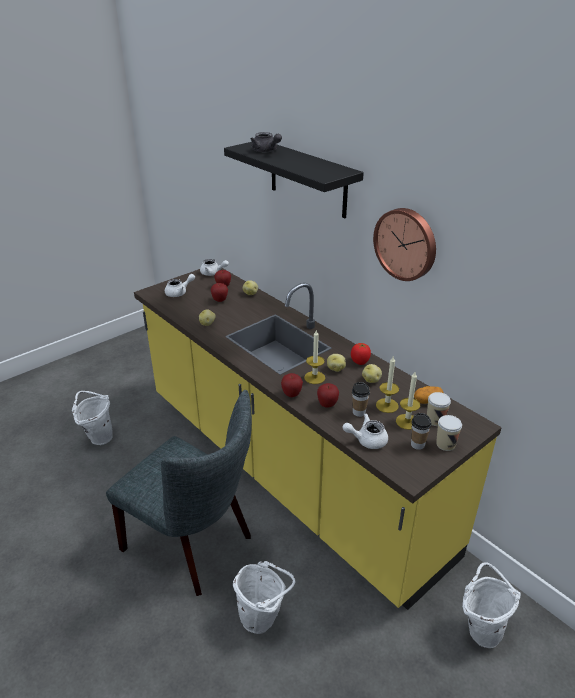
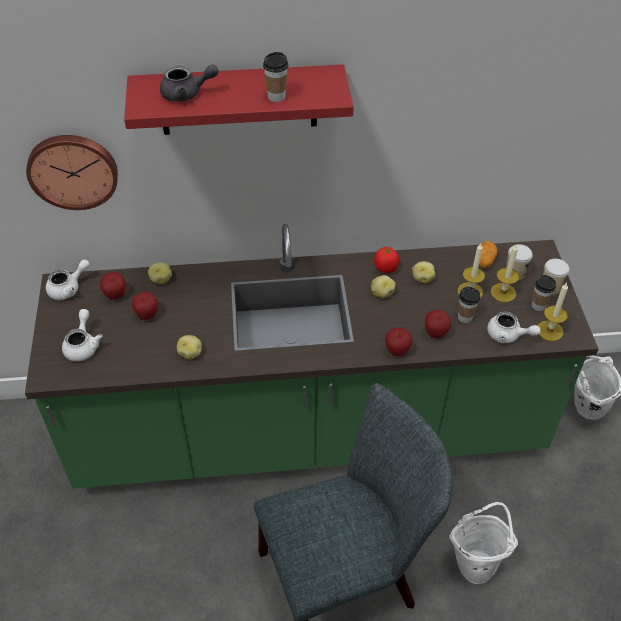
camera: 55 degrees left, 15 degrees up
white bucket [72,391,113,445] -> none
yellow counter [134,268,502,610] -> green counter [25,224,598,489]
black shelf [224,142,364,218] -> red shelf [124,65,354,135]
candle [304,330,325,384] -> candle moved to [538,283,568,341]
white teapot [343,413,388,449] -> white teapot turned 90 degrees counterclockwise [487,311,541,343]
wall clock [373,208,436,281] -> wall clock moved to [26,135,118,210]
none -> cup [263,52,288,102]

